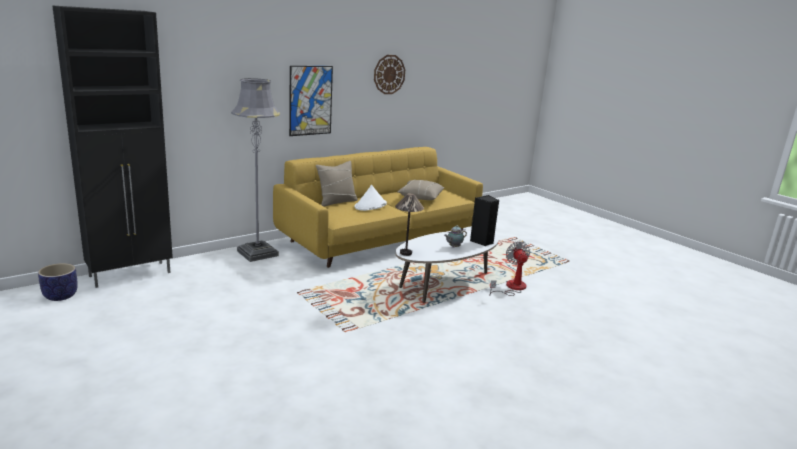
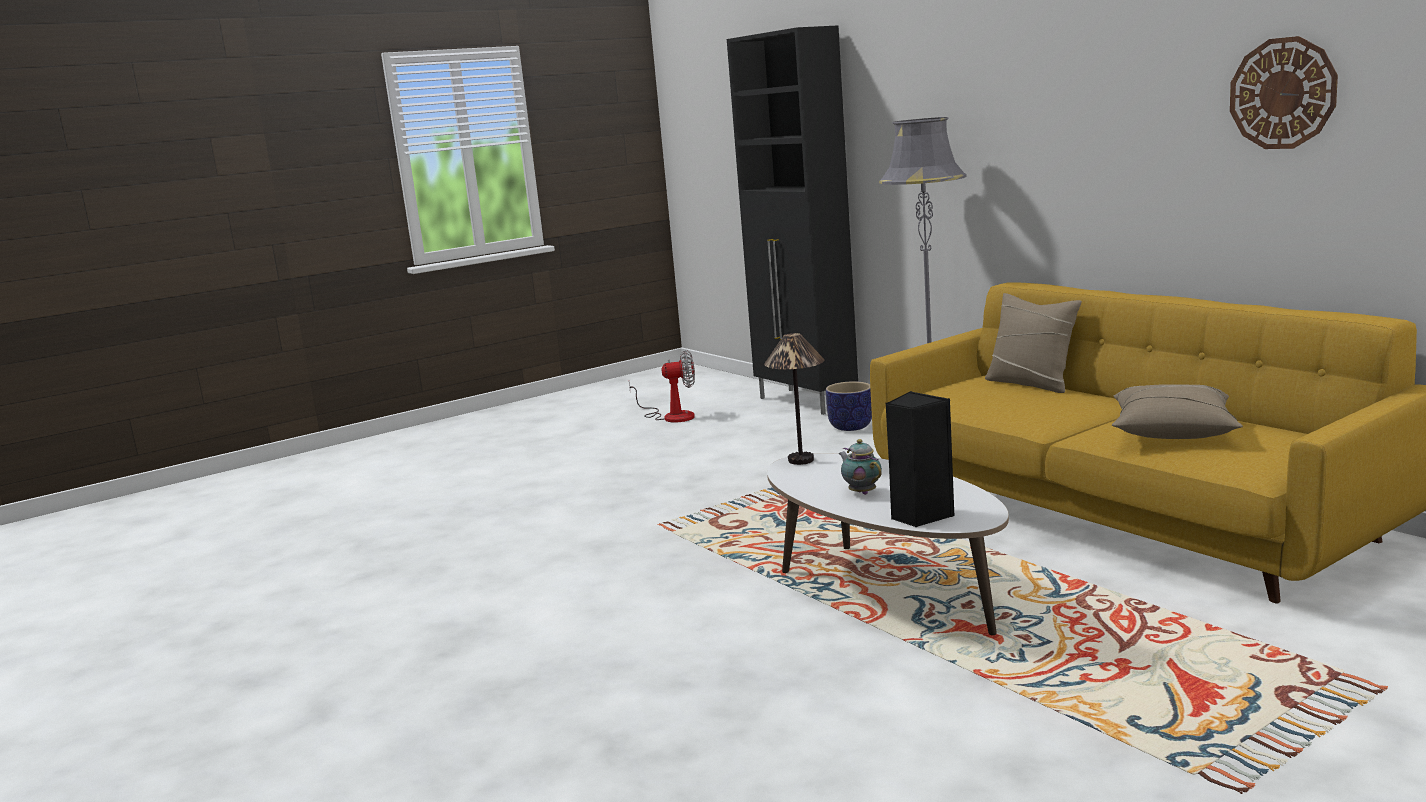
camera: 95 degrees right, 5 degrees down
planter [38,263,78,301] -> planter moved to [826,381,872,431]
picture [289,66,333,136] -> none
white hat [354,185,387,211] -> none
fan [489,241,530,296] -> fan moved to [629,350,695,422]

